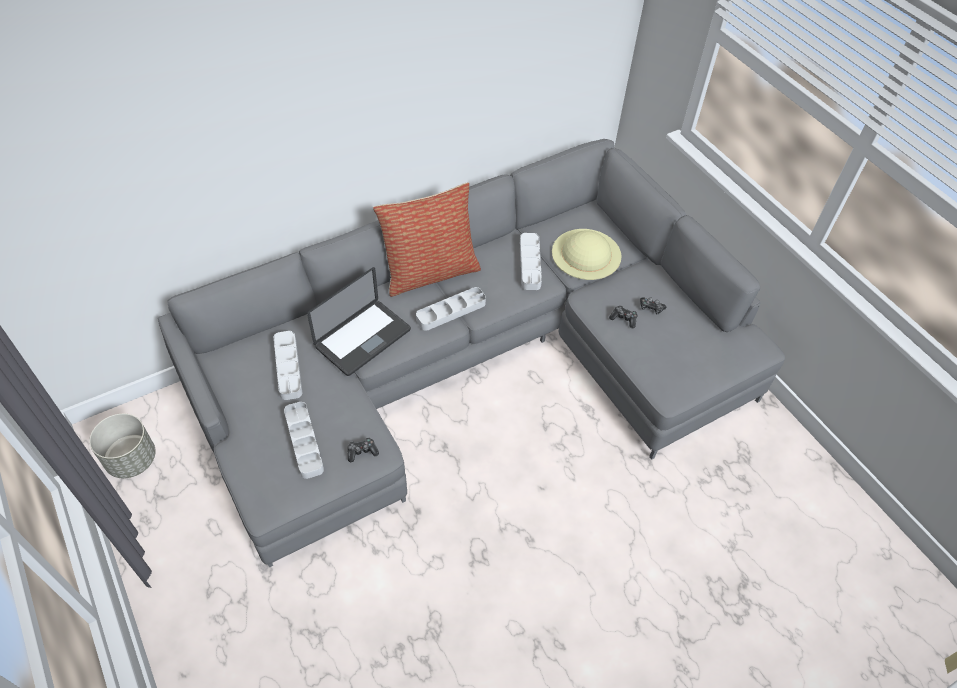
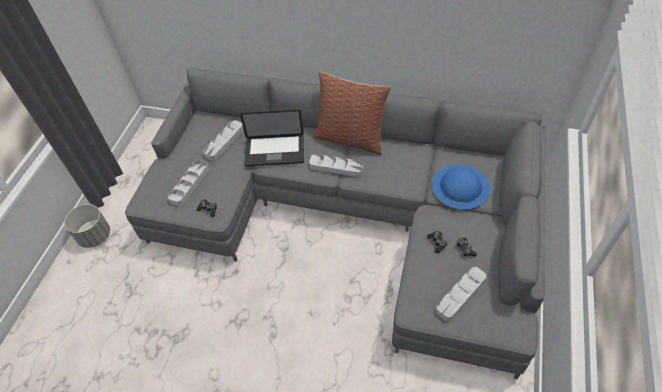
camera: 50 degrees right, 0 degrees up
grey planter [89,413,156,478] -> grey planter moved to [64,204,110,248]
grey tray [520,233,542,290] -> grey tray moved to [436,266,487,321]
beige hat [552,229,622,280] -> blue hat [432,164,490,210]

